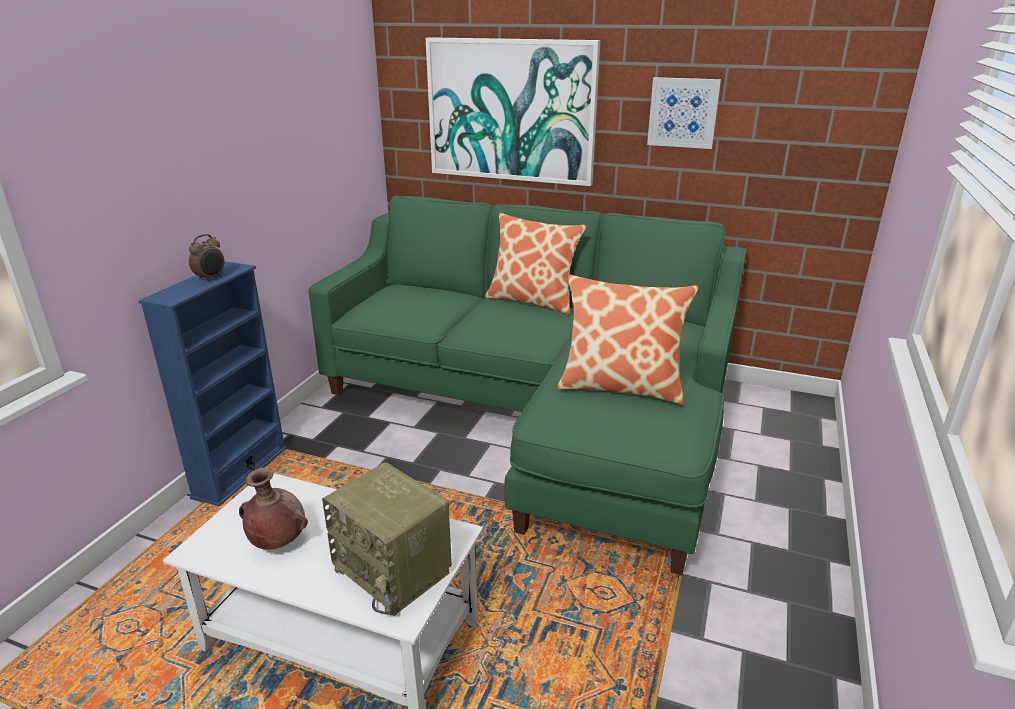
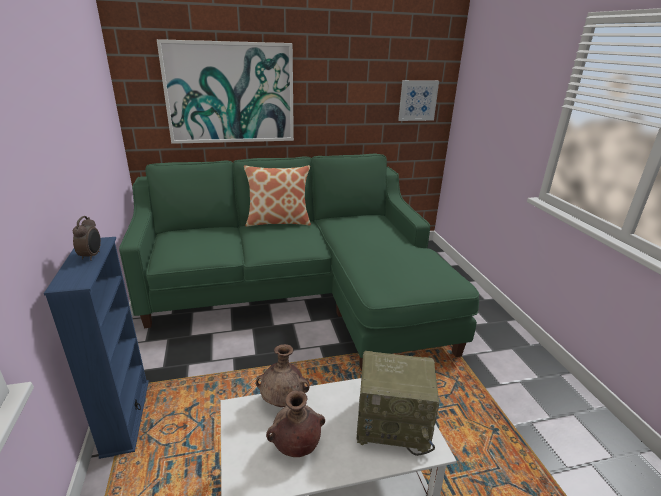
camera: 35 degrees left, 0 degrees up
pillow [557,275,699,405] -> none
picture [647,77,721,149] -> picture moved to [398,80,439,121]
none -> brown vase [256,344,310,407]

